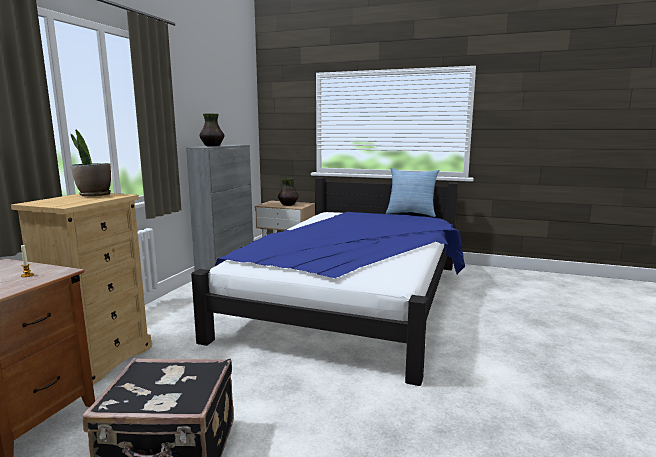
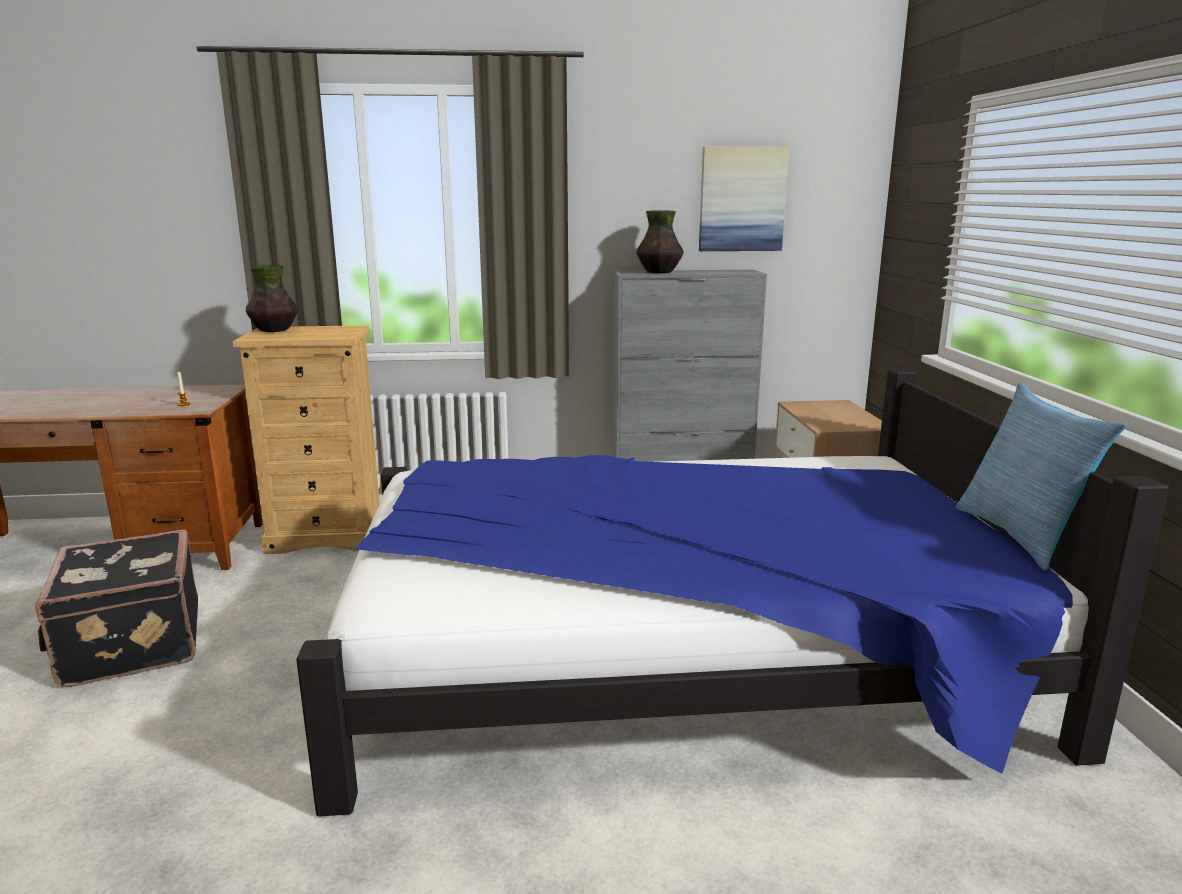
camera: 65 degrees right, 5 degrees up
potted plant [71,129,111,196] -> none
vase [278,178,299,206] -> vase moved to [246,265,298,332]
none -> picture [699,147,789,251]

